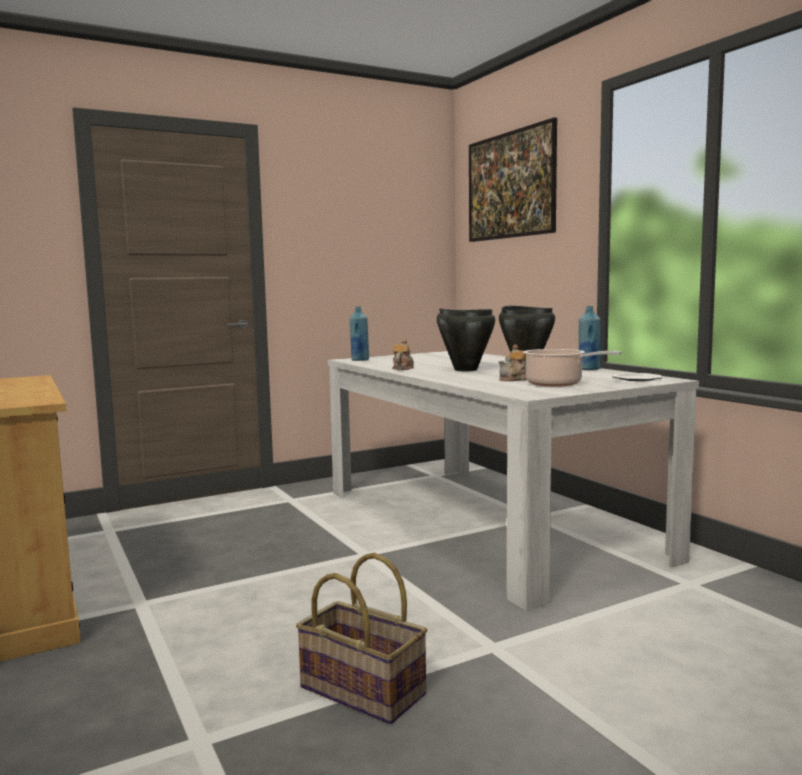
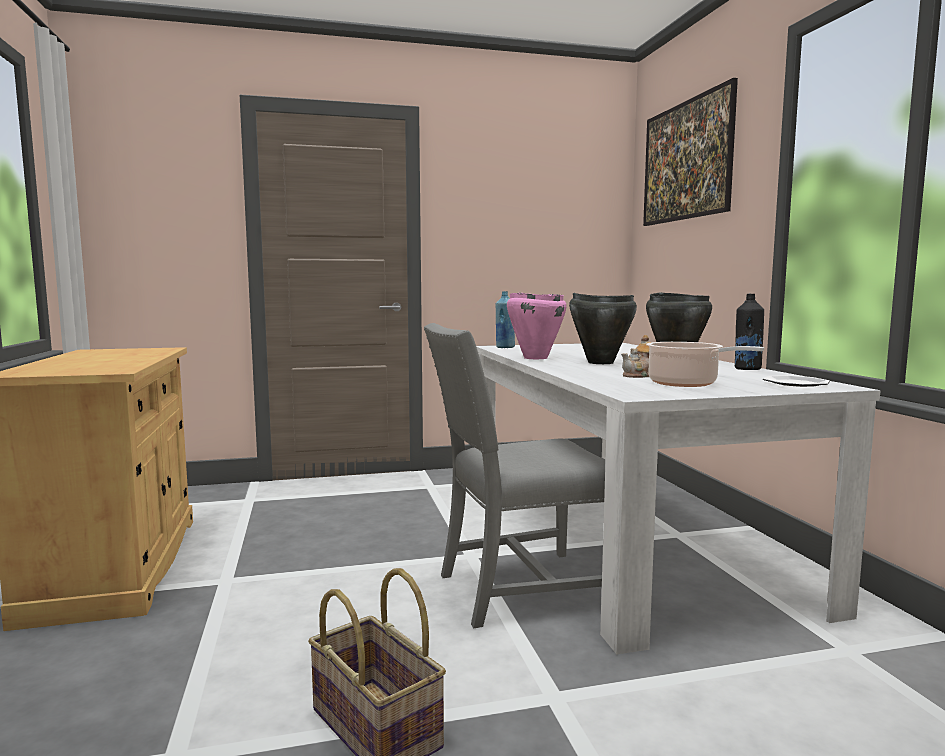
camera: 15 degrees right, 0 degrees up
teapot [392,339,414,370] -> pink cooking pot [507,293,567,359]
blue bottle [578,306,601,370] -> black bottle [735,294,764,370]
none -> grey chair [424,323,606,628]

